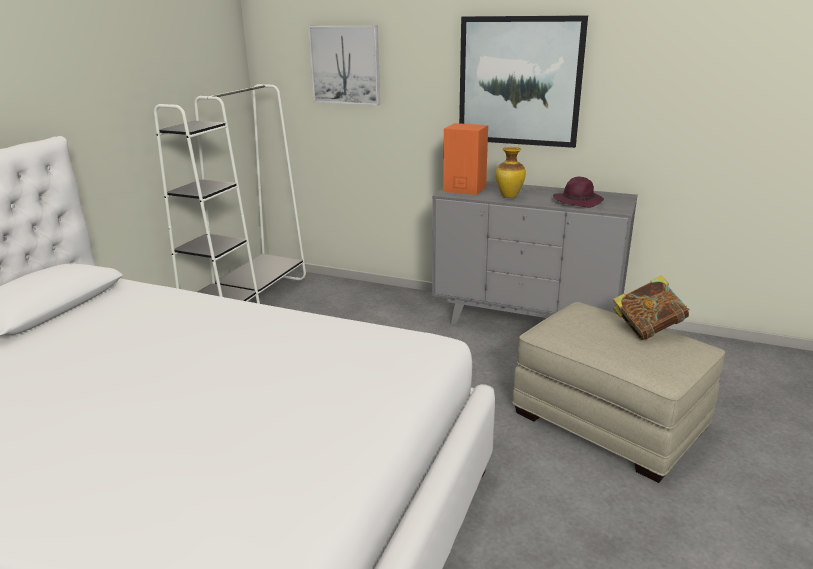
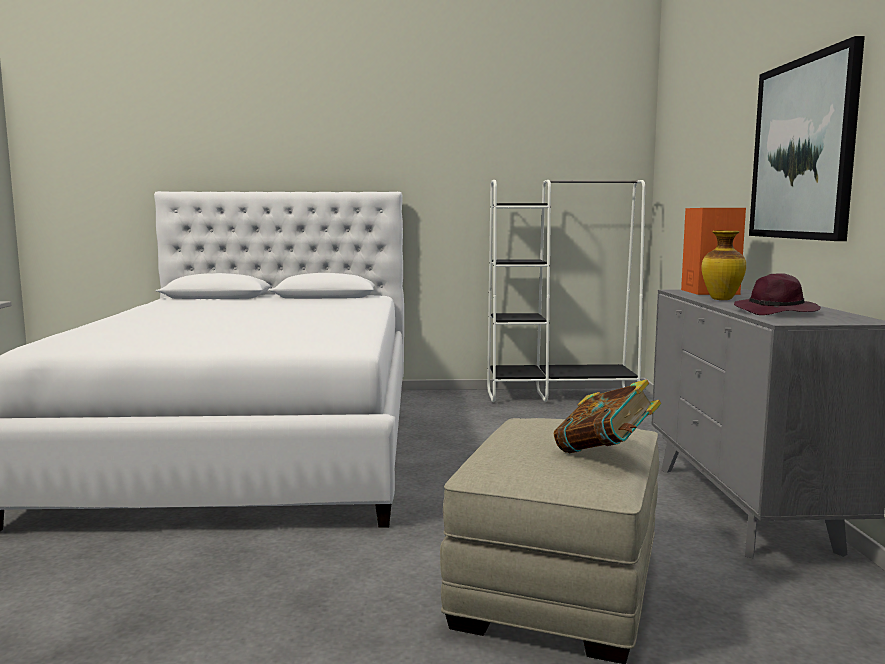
camera: 65 degrees right, 15 degrees down
picture [308,26,380,105] -> none

